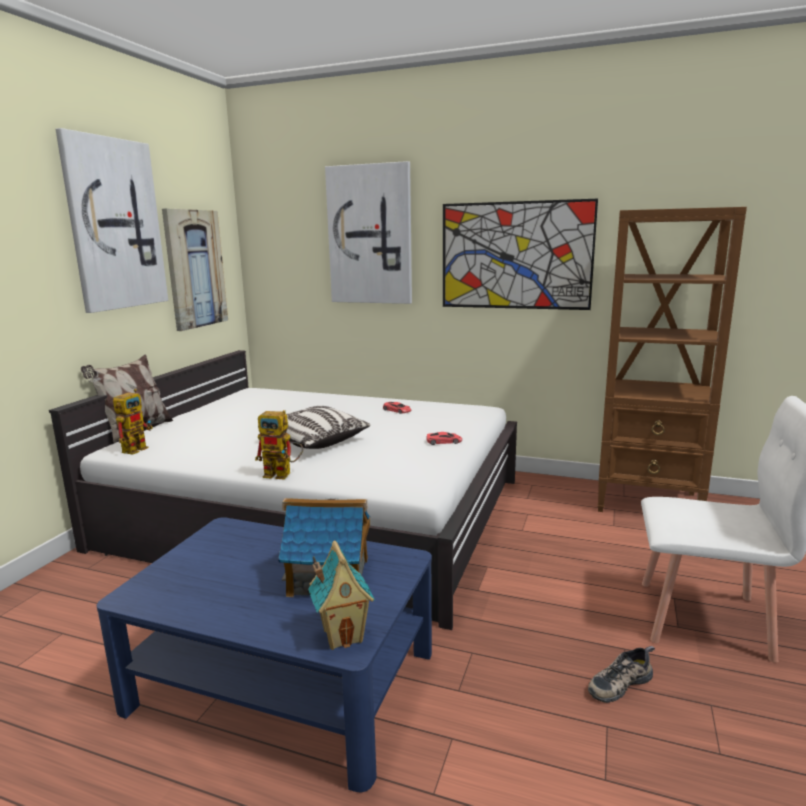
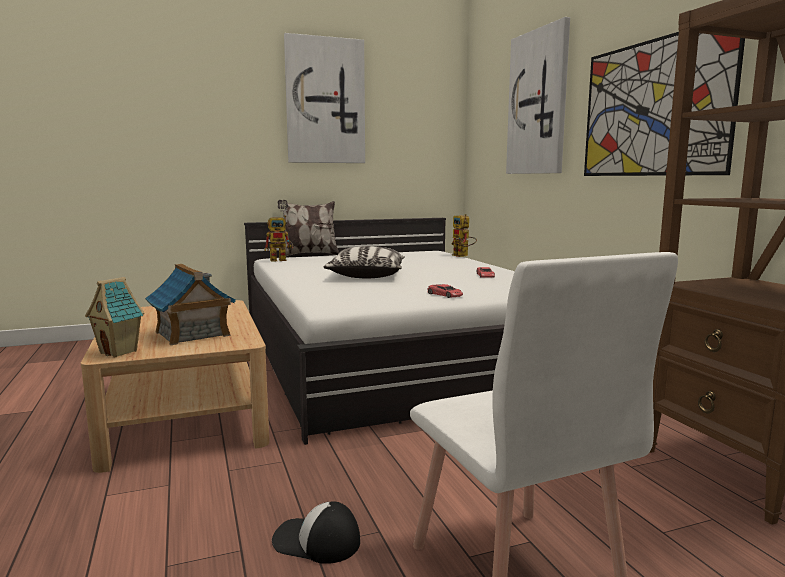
camera: 50 degrees right, 5 degrees down
blue coffee table [97,517,432,792] -> beige coffee table [81,300,270,473]
picture [162,208,228,331] -> none
toy robot [255,410,303,479] -> toy robot moved to [451,214,477,257]
shoe [588,646,655,703] -> cap [272,501,360,564]

